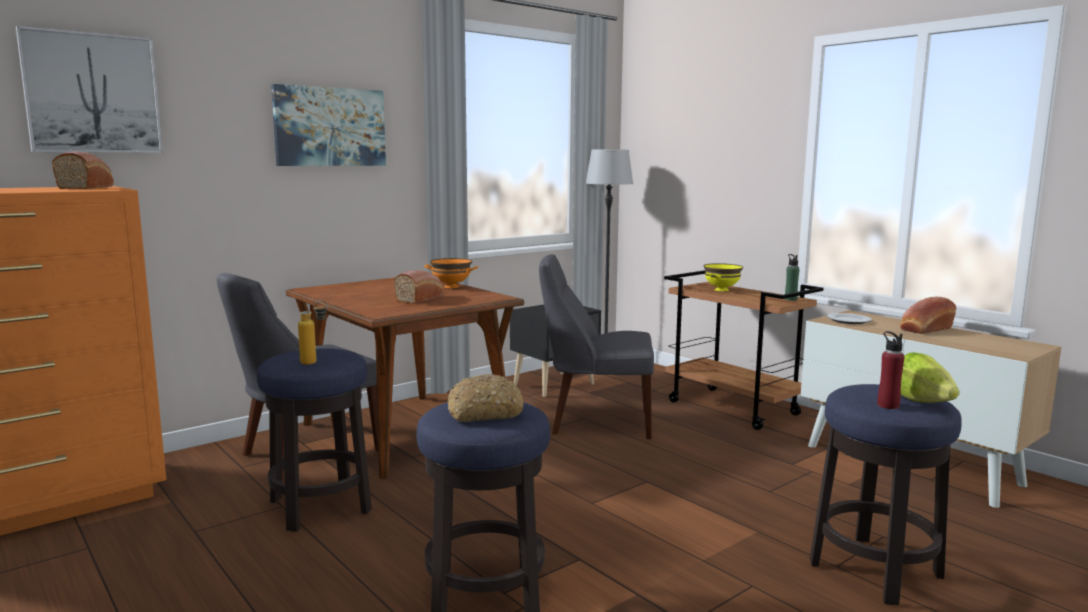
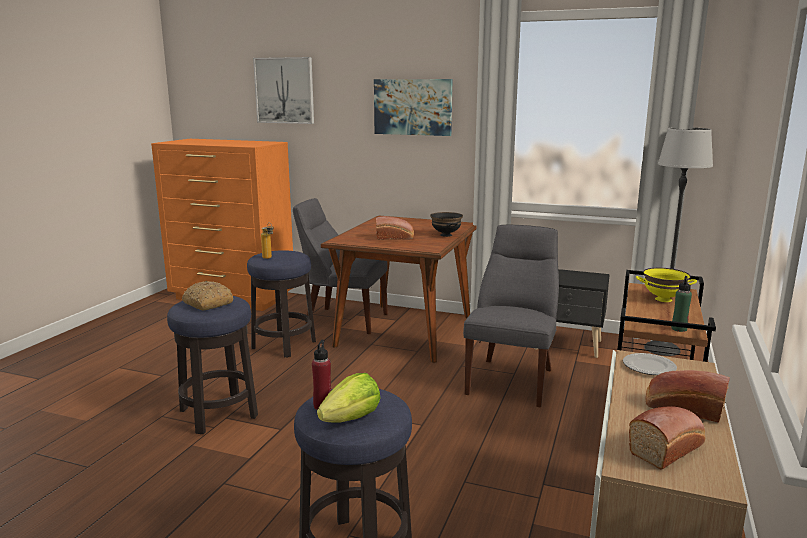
camera: 60 degrees right, 5 degrees up
bread [52,151,114,189] -> bread moved to [629,407,706,470]
orange bowl [424,258,478,288] -> black bowl [430,212,463,237]
grey chair [539,254,654,439] -> grey chair turned 45 degrees clockwise [463,225,559,407]

